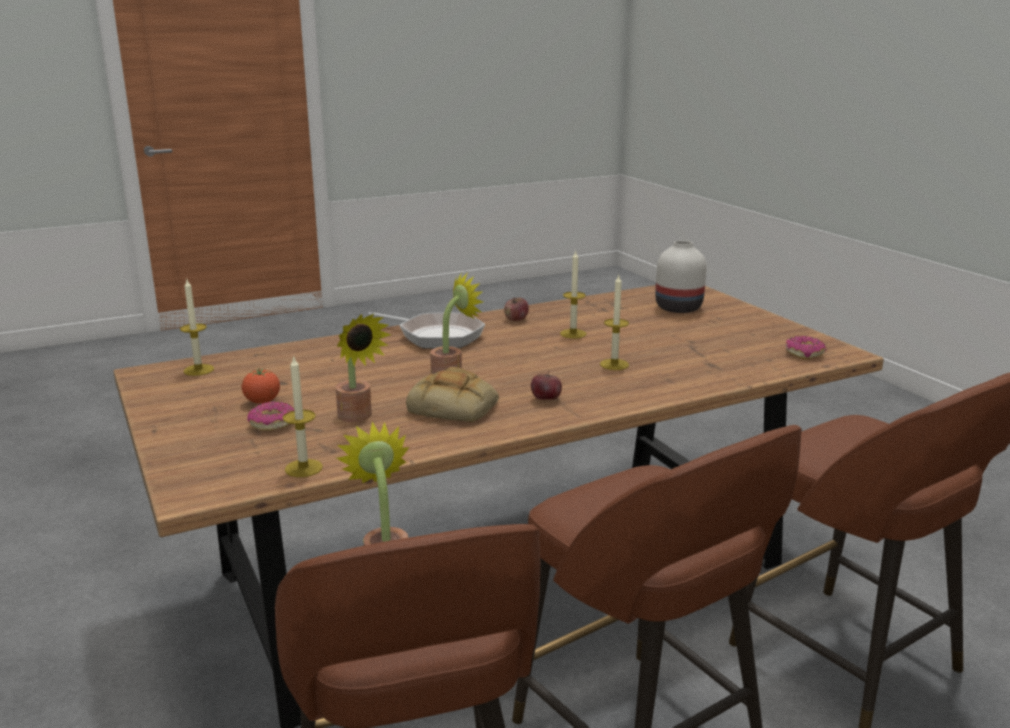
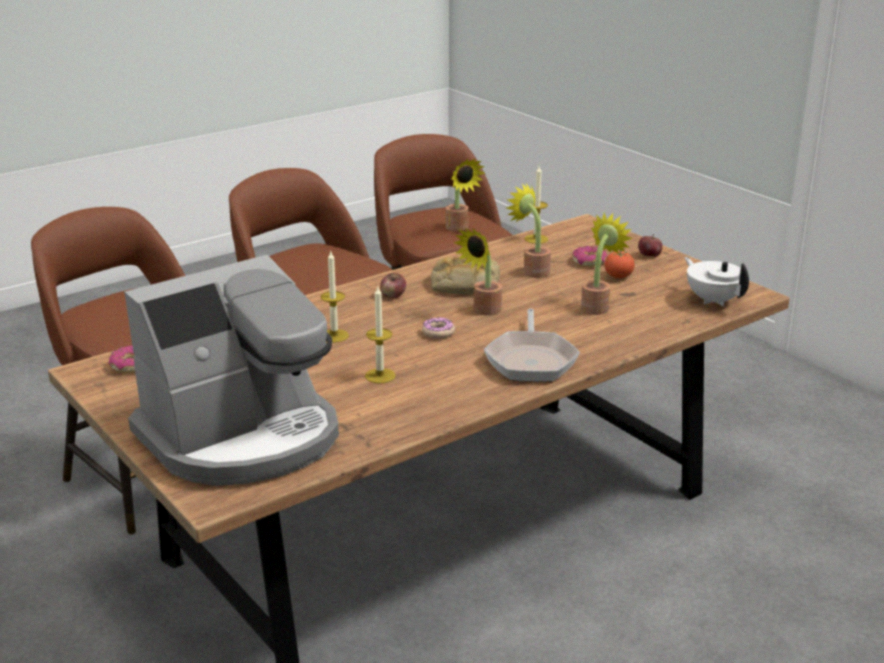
camera: 170 degrees right, 5 degrees up
candle [180,279,214,376] -> white teapot [685,257,749,306]
frying pan [368,312,485,349] -> frying pan turned 105 degrees counterclockwise [484,309,580,382]
apple [504,297,529,321] -> apple moved to [638,234,663,257]
white vase [655,240,707,313] -> coffee machine [124,255,339,486]
none -> donut [422,317,455,339]
none -> potted plant [581,212,632,315]

